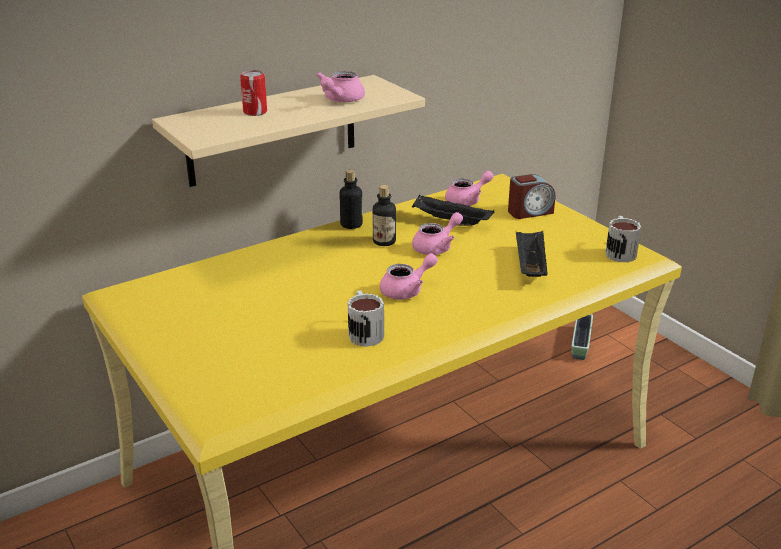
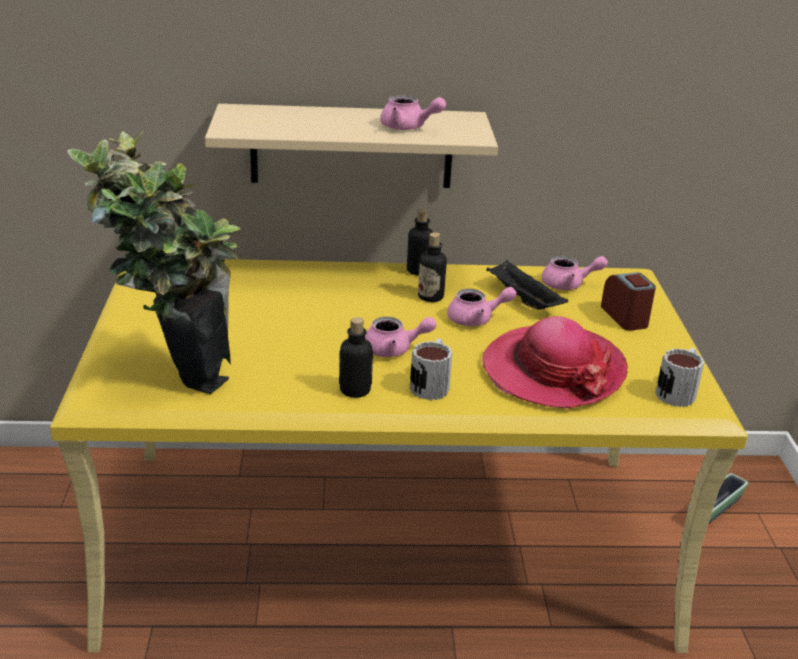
camera: 30 degrees right, 0 degrees up
can [240,70,267,116] -> none
pink teapot [316,71,365,102] -> pink teapot turned 120 degrees counterclockwise [380,95,446,130]
mug [348,291,384,347] -> mug moved to [410,338,453,400]
alarm clock [508,174,555,219] -> alarm clock turned 120 degrees counterclockwise [601,272,656,331]
black tray [516,231,548,277] -> hat [482,316,628,409]
none -> potted plant [67,131,241,394]
none -> bottle [339,317,373,398]

